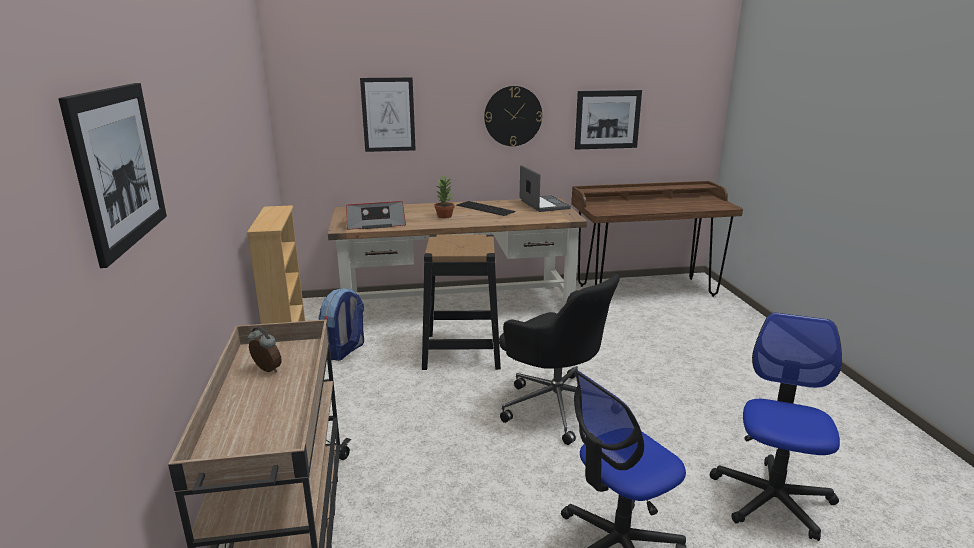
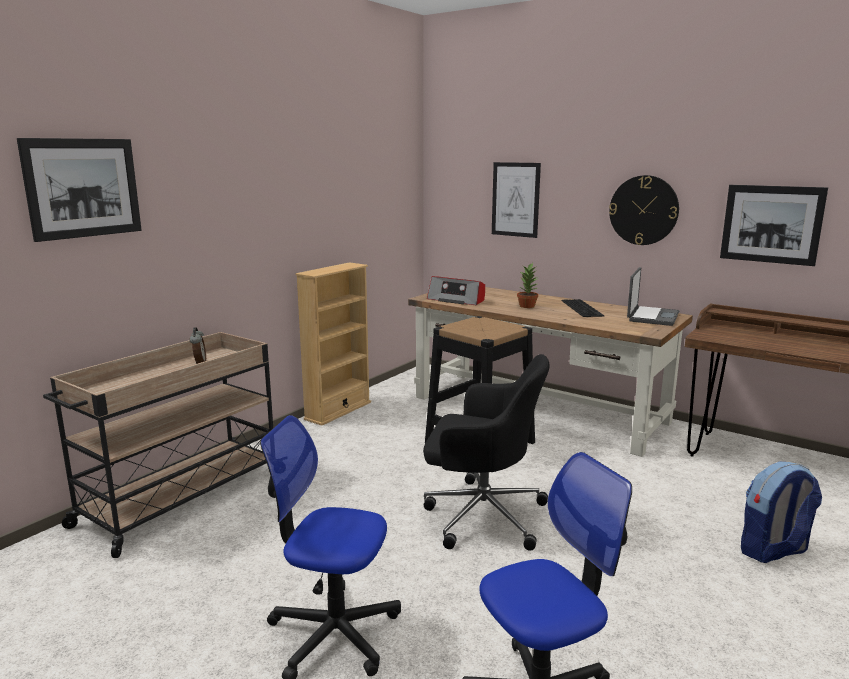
camera: 45 degrees right, 5 degrees down
backpack [318,288,364,361] -> backpack moved to [741,461,822,563]
black office chair [499,274,620,445] -> black office chair turned 75 degrees counterclockwise [423,354,549,551]

